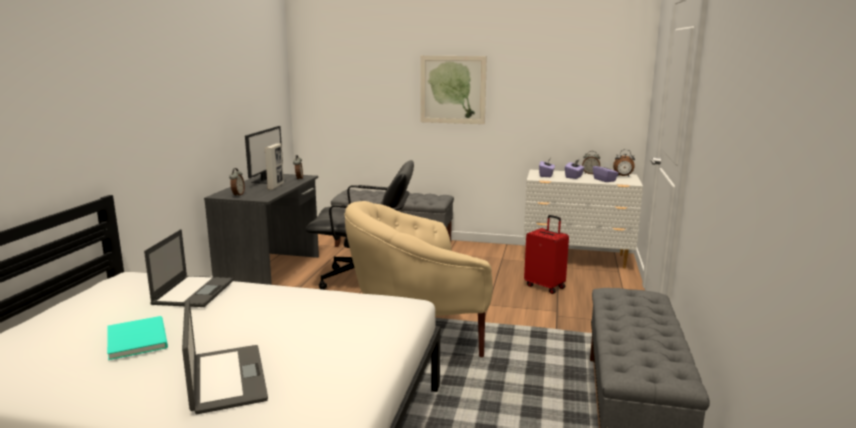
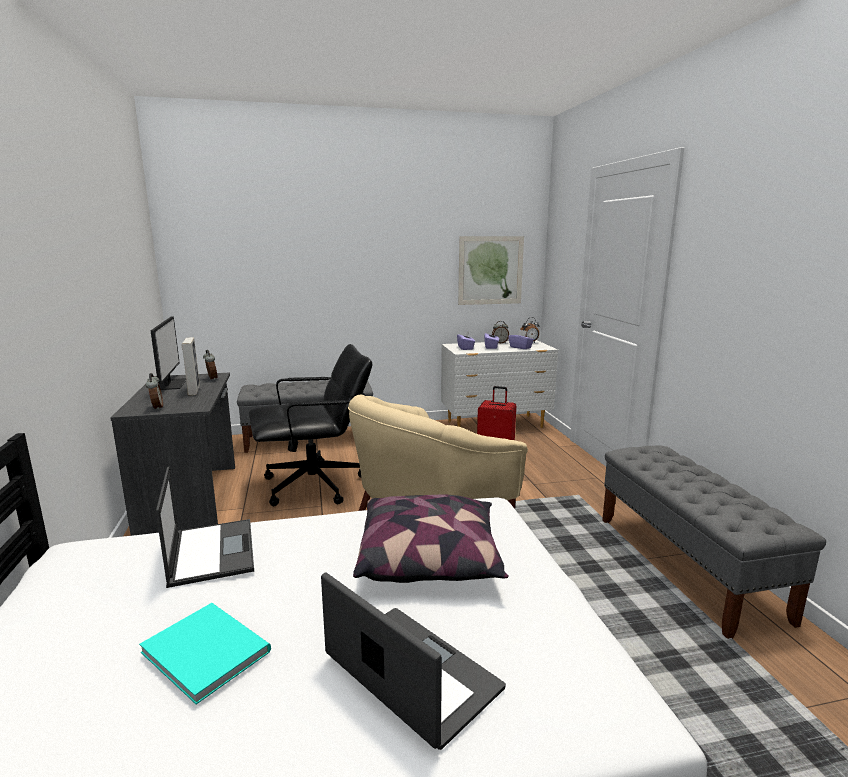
camera: 25 degrees left, 0 degrees up
picture [421,56,487,124] -> picture moved to [458,236,524,305]
none -> pillow [353,495,509,583]

